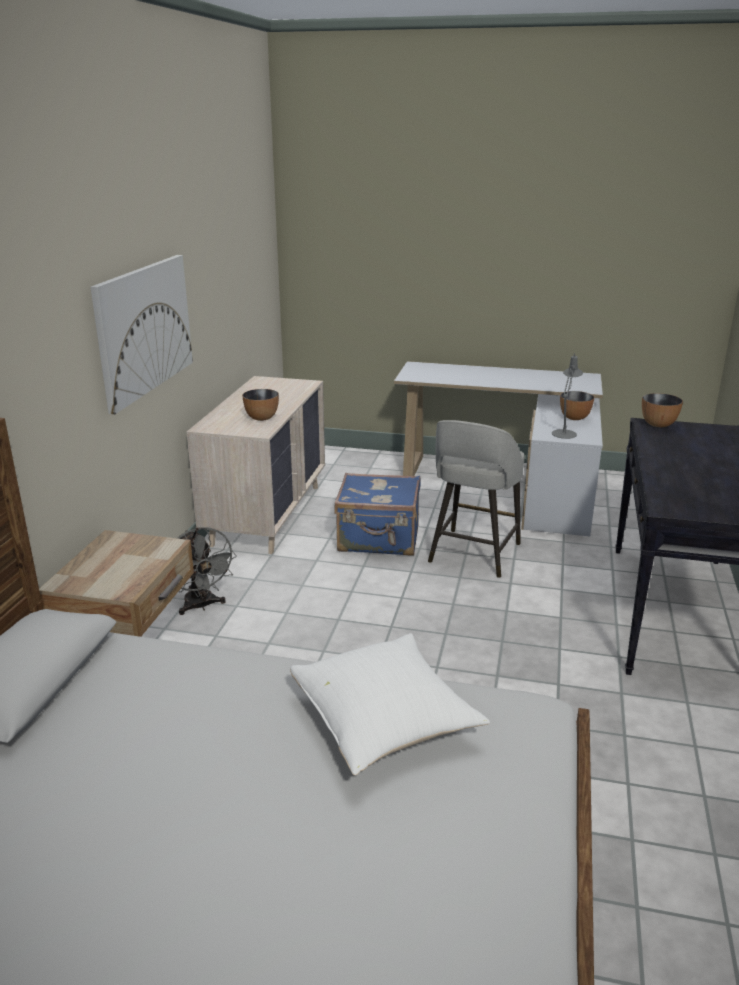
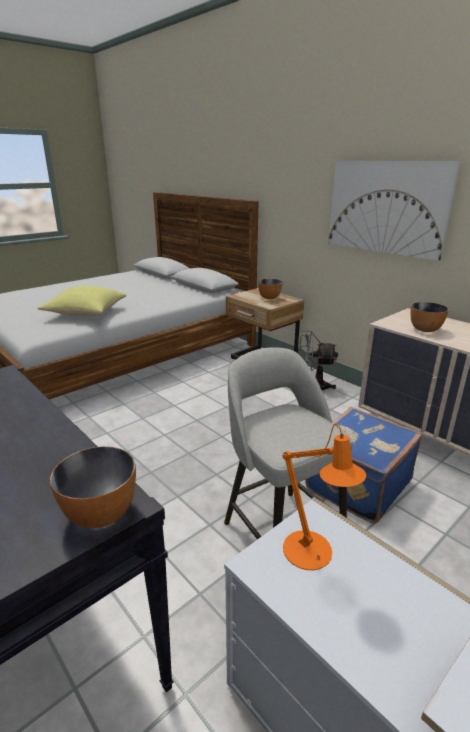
camera: 125 degrees right, 0 degrees up
white pillow [290,633,490,775] -> yellow pillow [37,286,127,317]
grey table lamp [552,353,583,439] -> orange table lamp [283,423,366,570]
bowl [560,391,594,420] -> bowl moved to [258,279,282,300]

